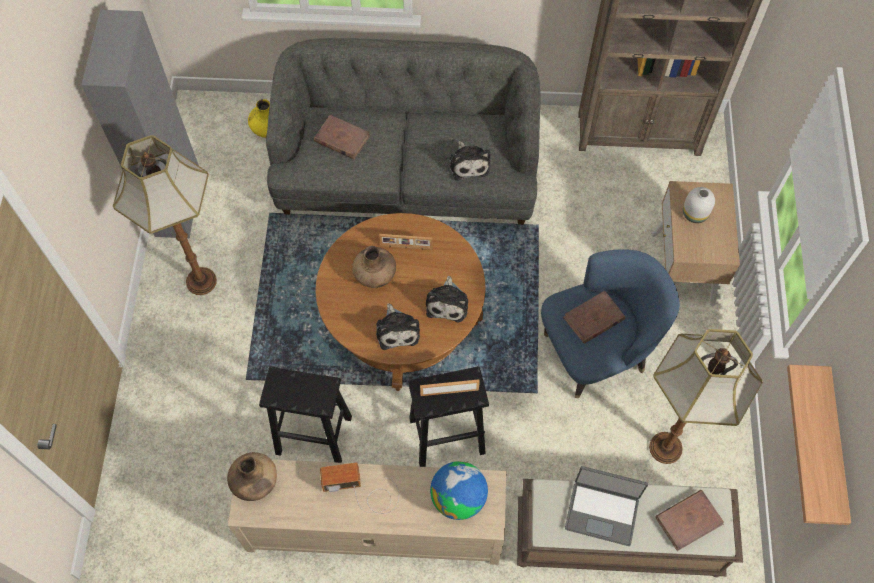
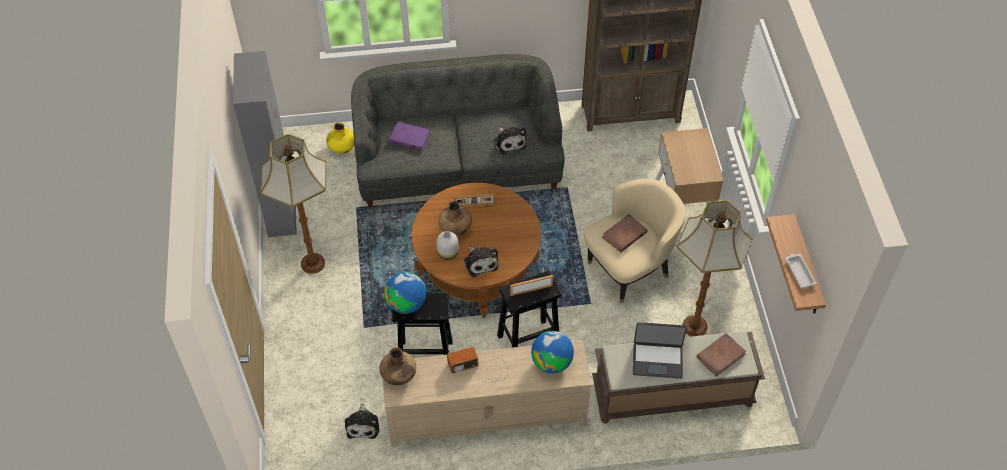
camera: 10 degrees left, 10 degrees down
brown book [314,115,370,159] -> purple book [389,122,431,151]
plush toy [426,276,468,323] -> plush toy moved to [345,403,379,439]
blue armchair [541,249,680,398] -> beige armchair [584,179,686,303]
white vase [683,187,715,223] -> white vase moved to [436,231,459,260]
none -> globe [384,272,426,314]
none -> white tray [785,254,817,288]

